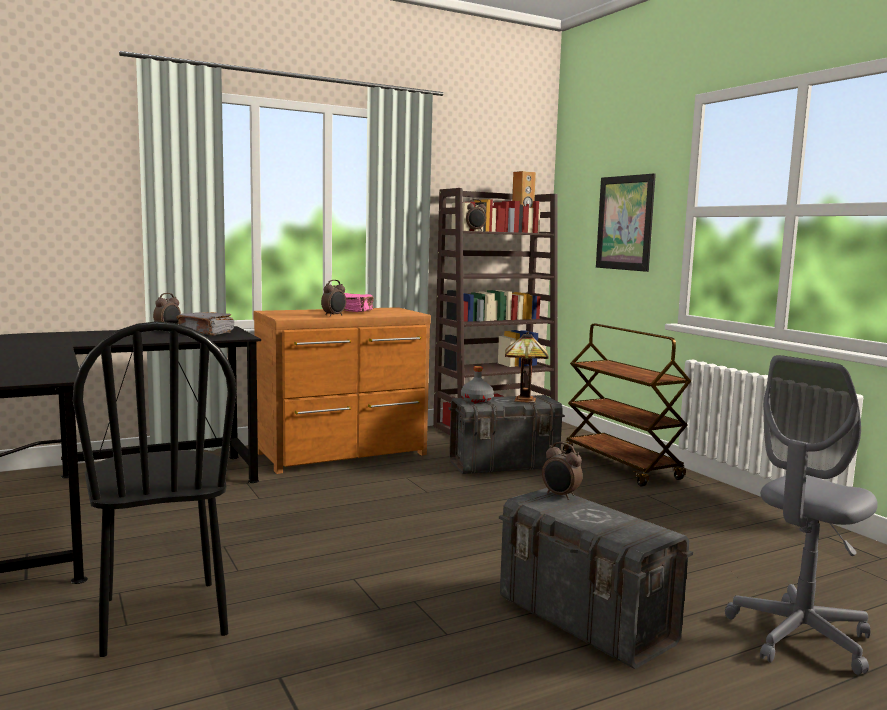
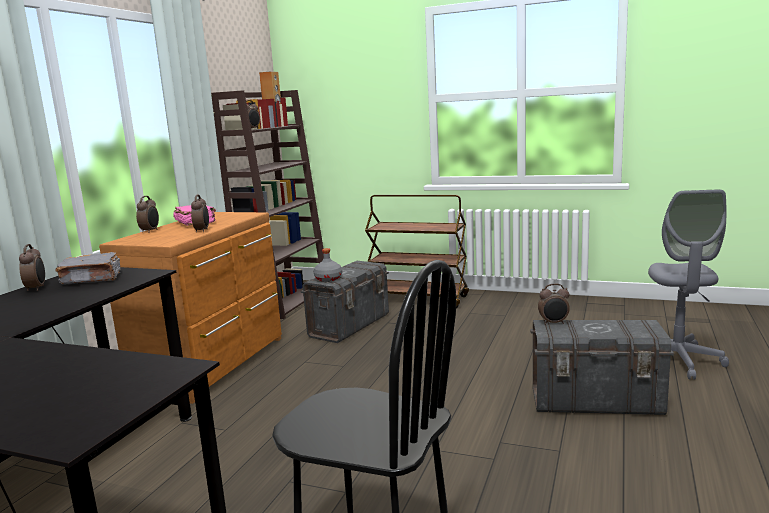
camera: 40 degrees left, 5 degrees up
table lamp [505,332,549,403] -> none
picture [596,174,656,272] -> none
none -> alarm clock [136,196,159,233]

